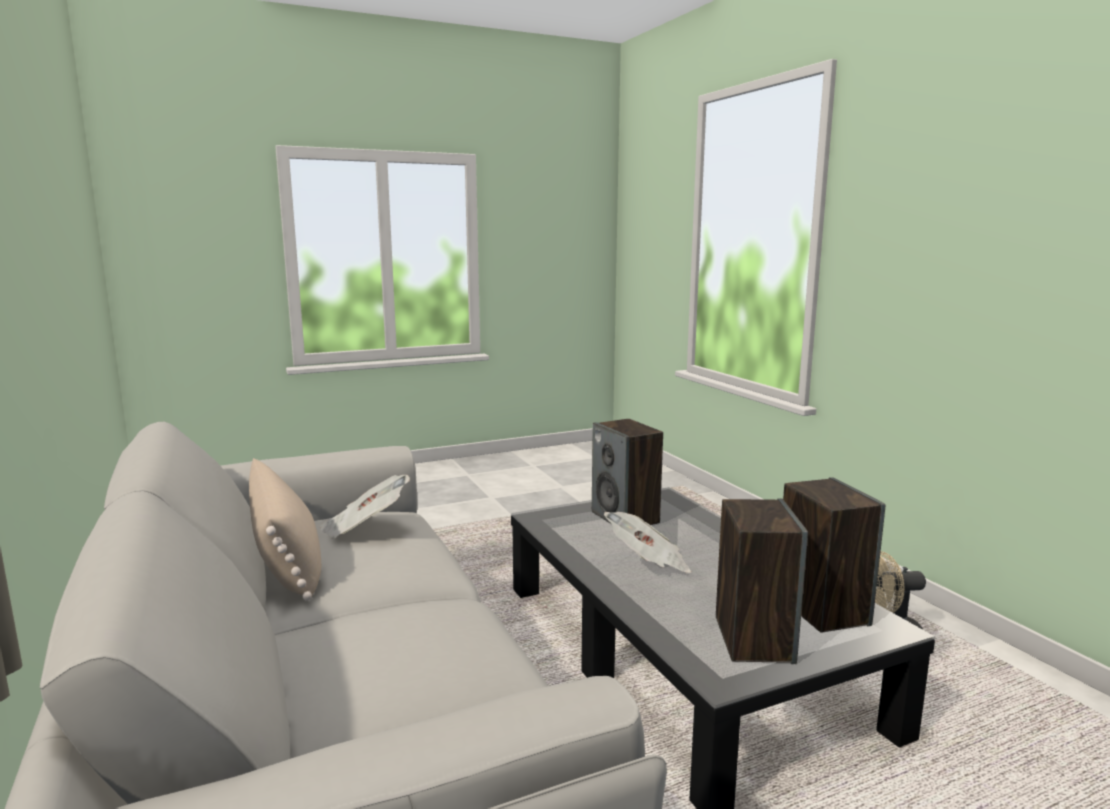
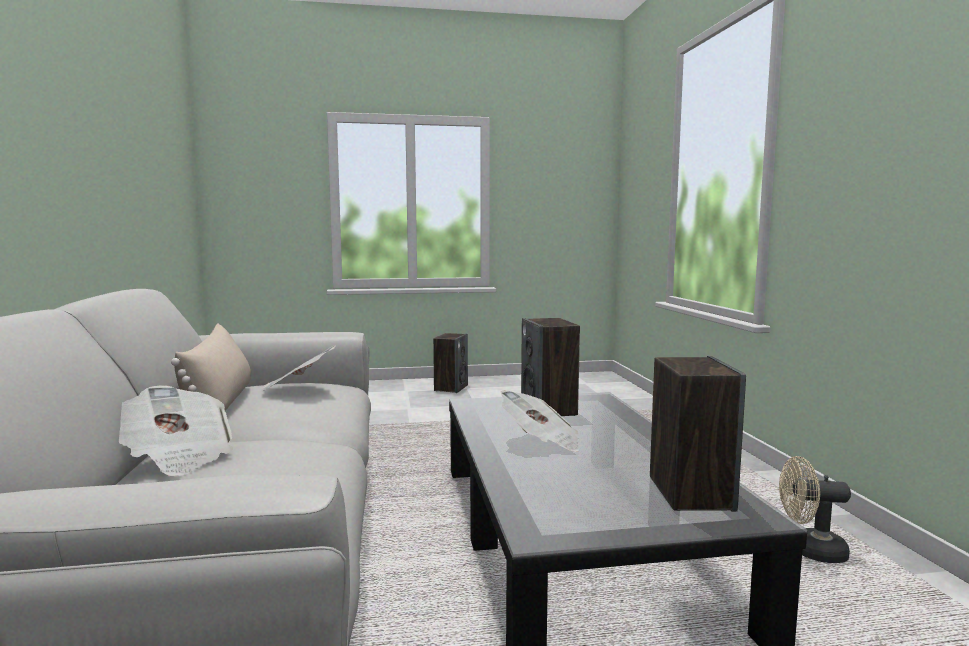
camera: 15 degrees right, 5 degrees down
speaker [716,498,808,664] -> speaker moved to [433,333,468,393]
none -> newspaper [119,385,233,477]

